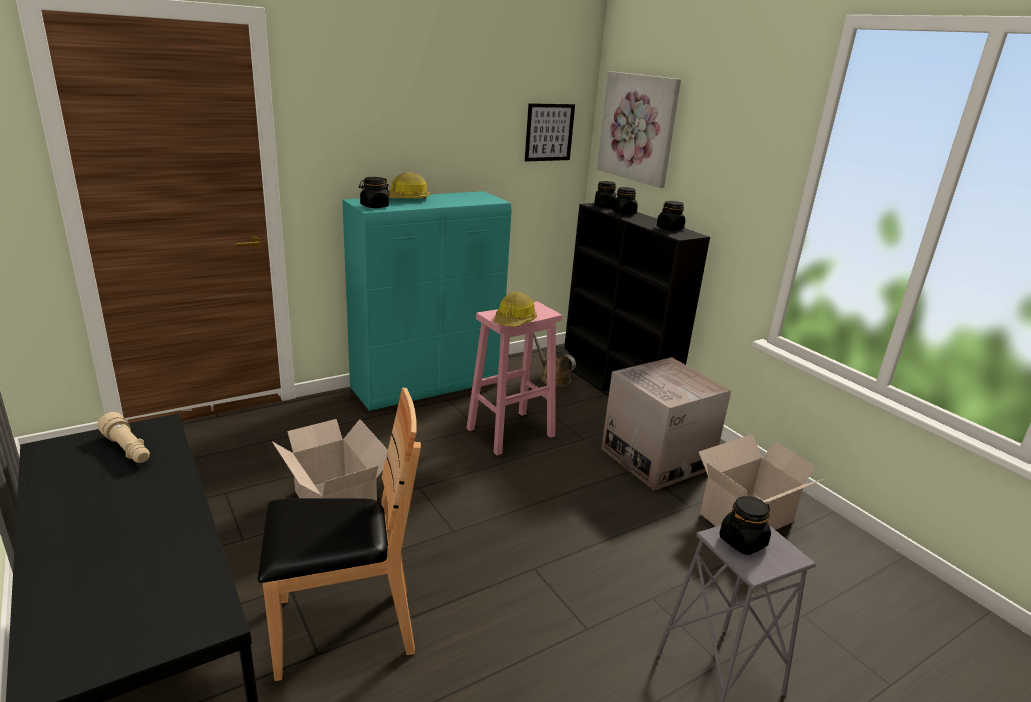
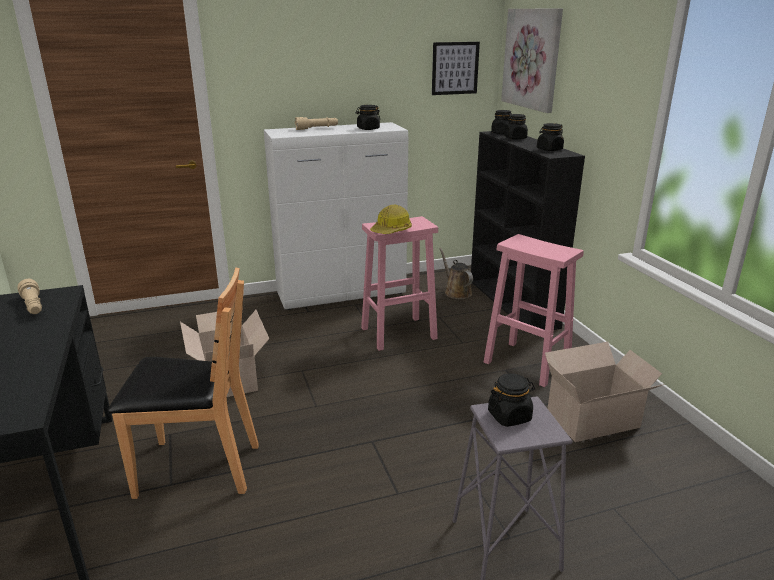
camera: 15 degrees right, 0 degrees up
turquoise cabinet [342,191,511,411] -> white cabinet [264,122,408,310]
black jar [359,177,390,208] -> black jar moved to [355,105,380,130]
hard hat [387,172,430,200] -> beige flashlight [295,117,338,130]
cardboard box [601,357,731,491] -> pink stool [484,234,584,387]

